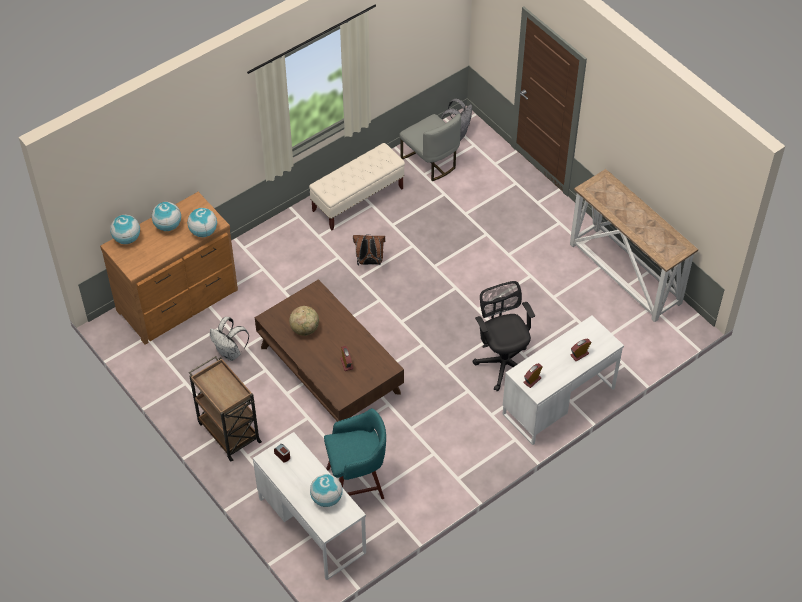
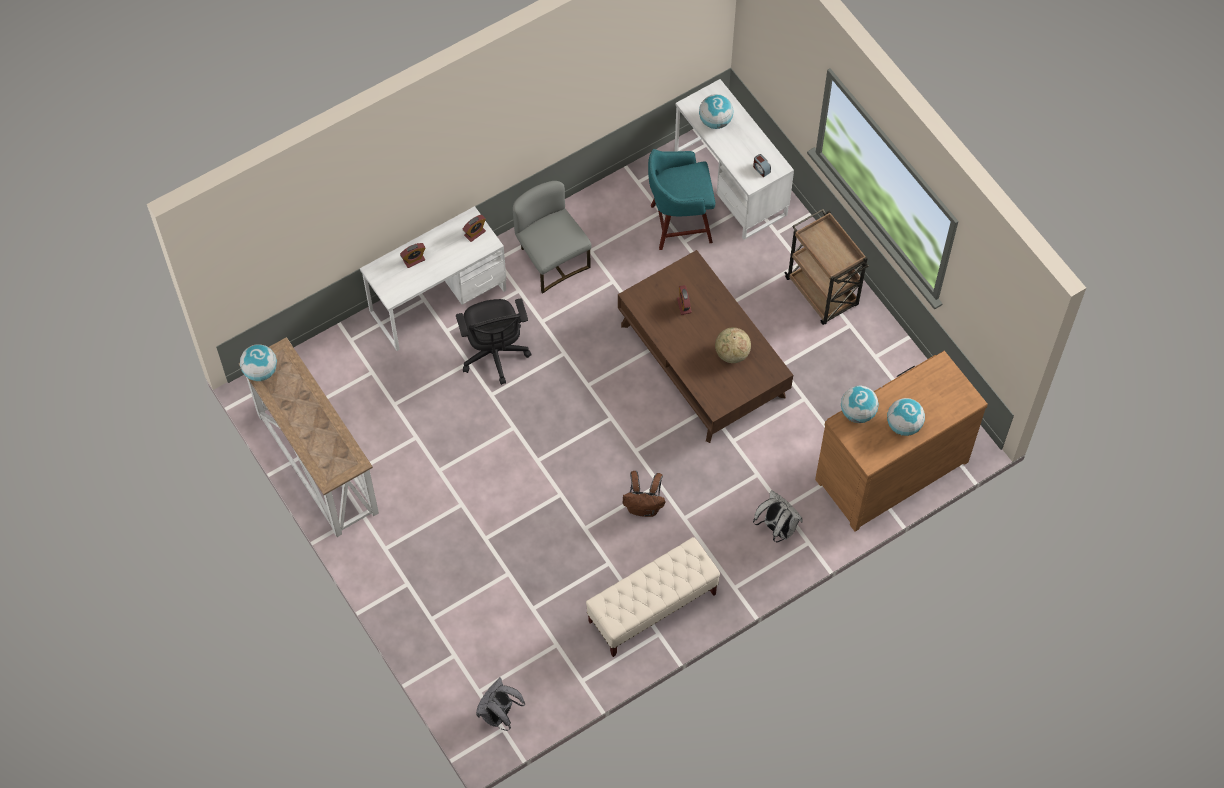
camera: 175 degrees left, 10 degrees up
globe [110,215,140,244] -> globe moved to [240,344,277,381]
white backpack [210,317,249,361] -> white backpack moved to [753,490,803,542]
grey chair [399,114,461,181] -> grey chair moved to [513,181,592,294]

